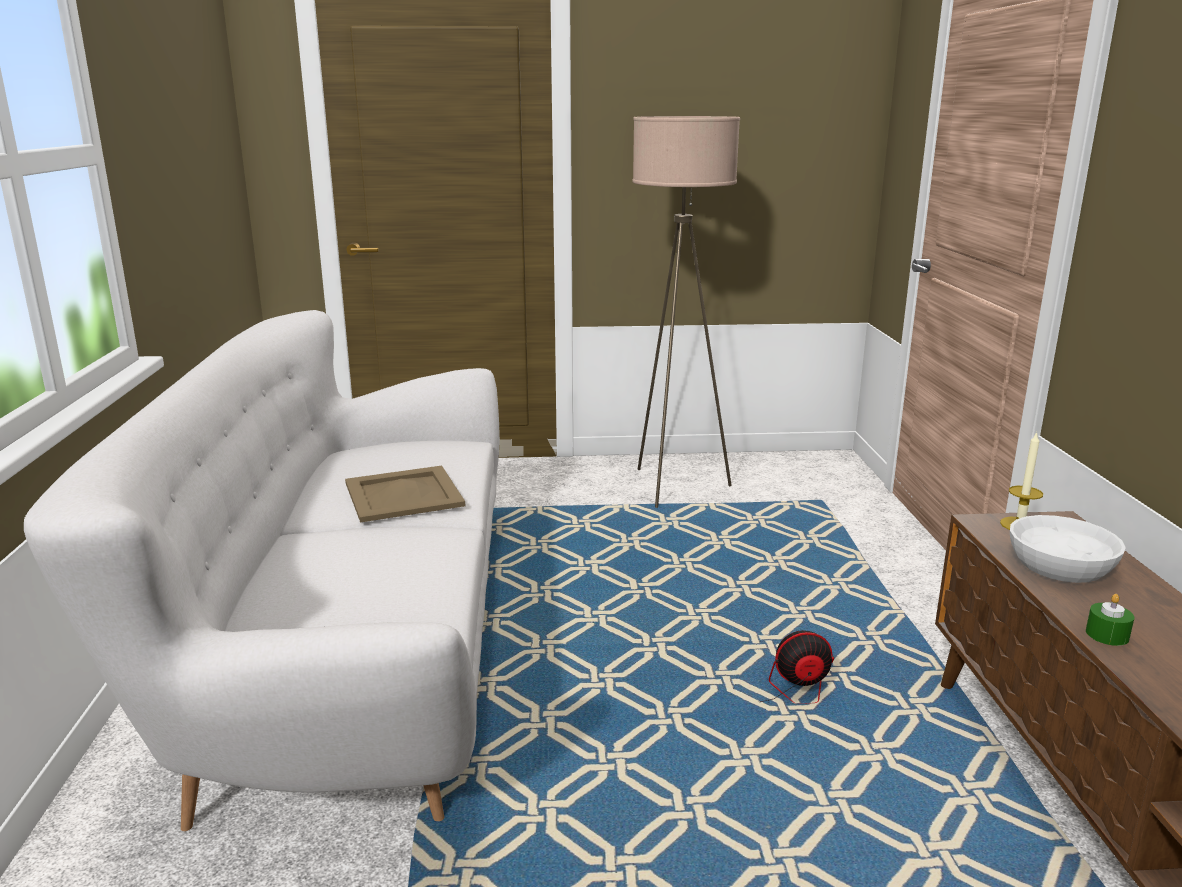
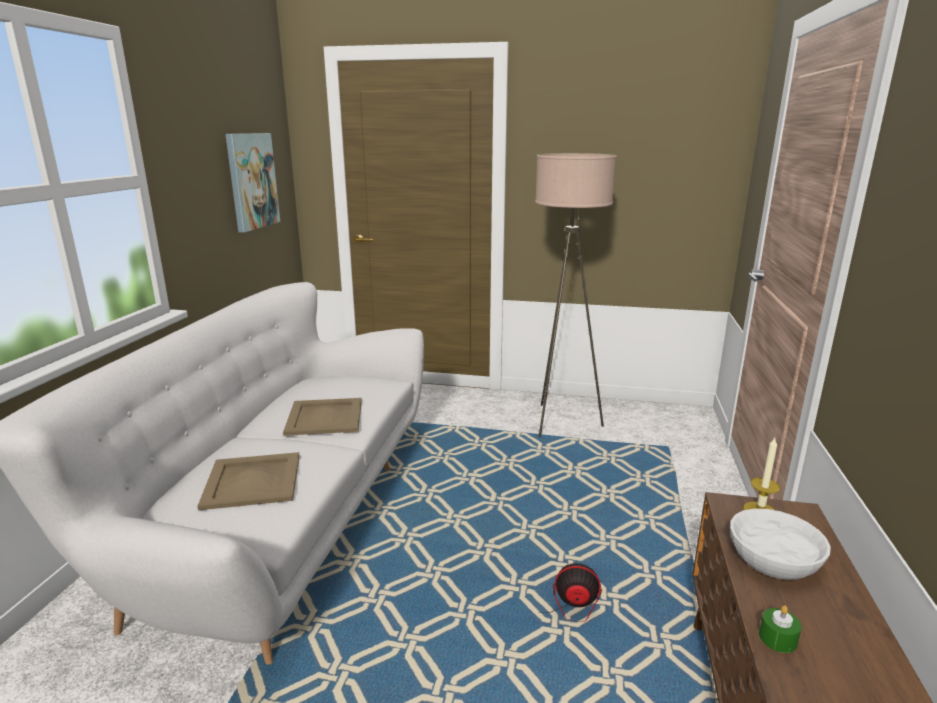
camera: 15 degrees right, 0 degrees up
none -> beige tray [197,452,299,510]
none -> picture [225,133,280,232]

